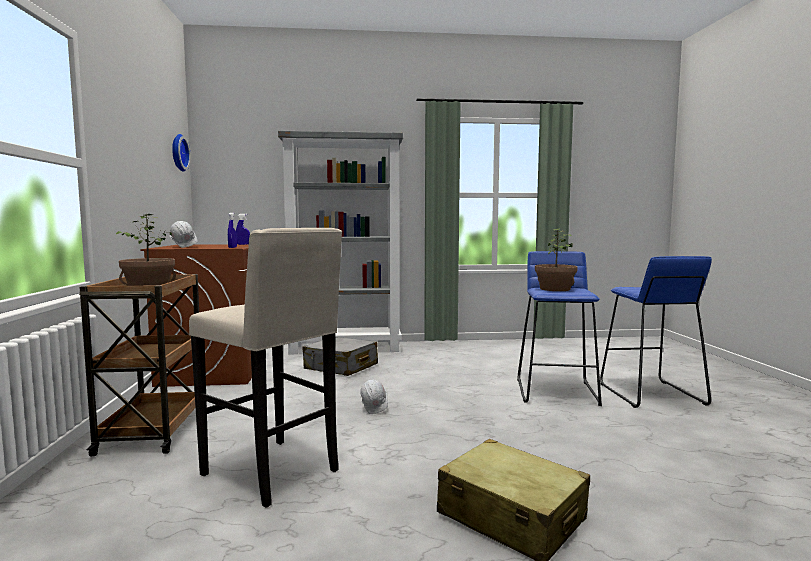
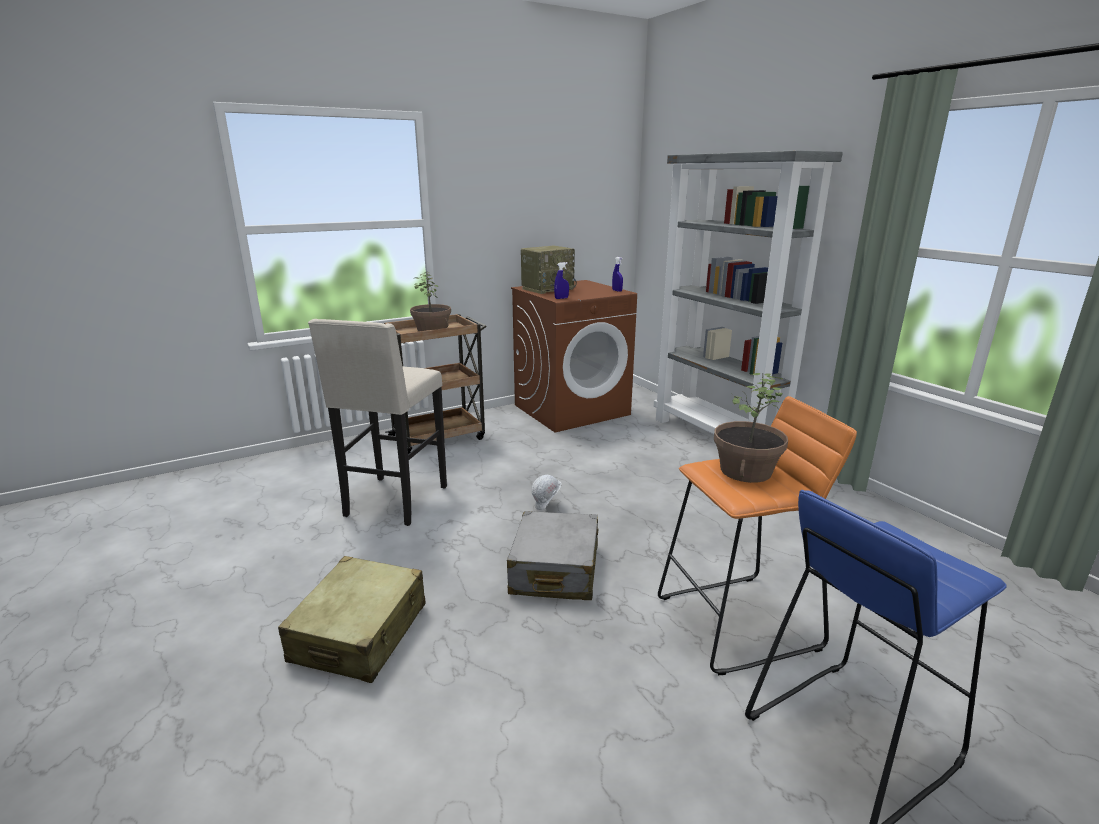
camera: 65 degrees right, 15 degrees up
white hard hat [170,221,198,248] -> radio [521,246,577,294]
wall clock [172,134,191,172] -> none
grey suitcase [303,337,378,376] -> grey suitcase moved to [507,511,598,600]
blue stool [517,251,602,406] -> orange stool [658,396,857,675]

